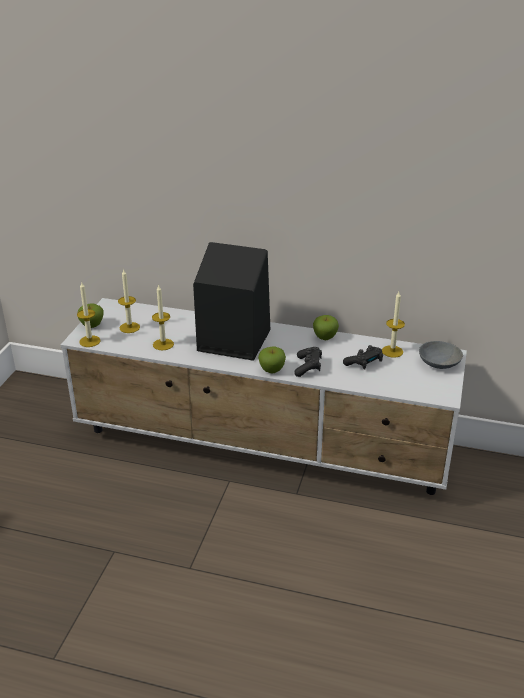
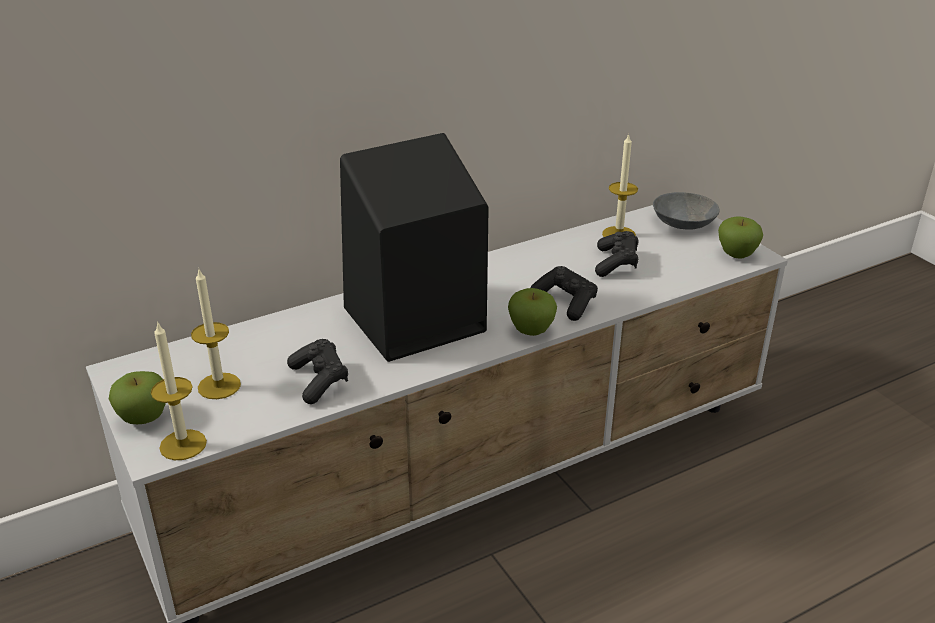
camera: 45 degrees left, 0 degrees up
candle [152,284,174,350] -> black game controller [287,339,348,404]
apple [313,315,339,340] -> apple moved to [718,216,763,259]

